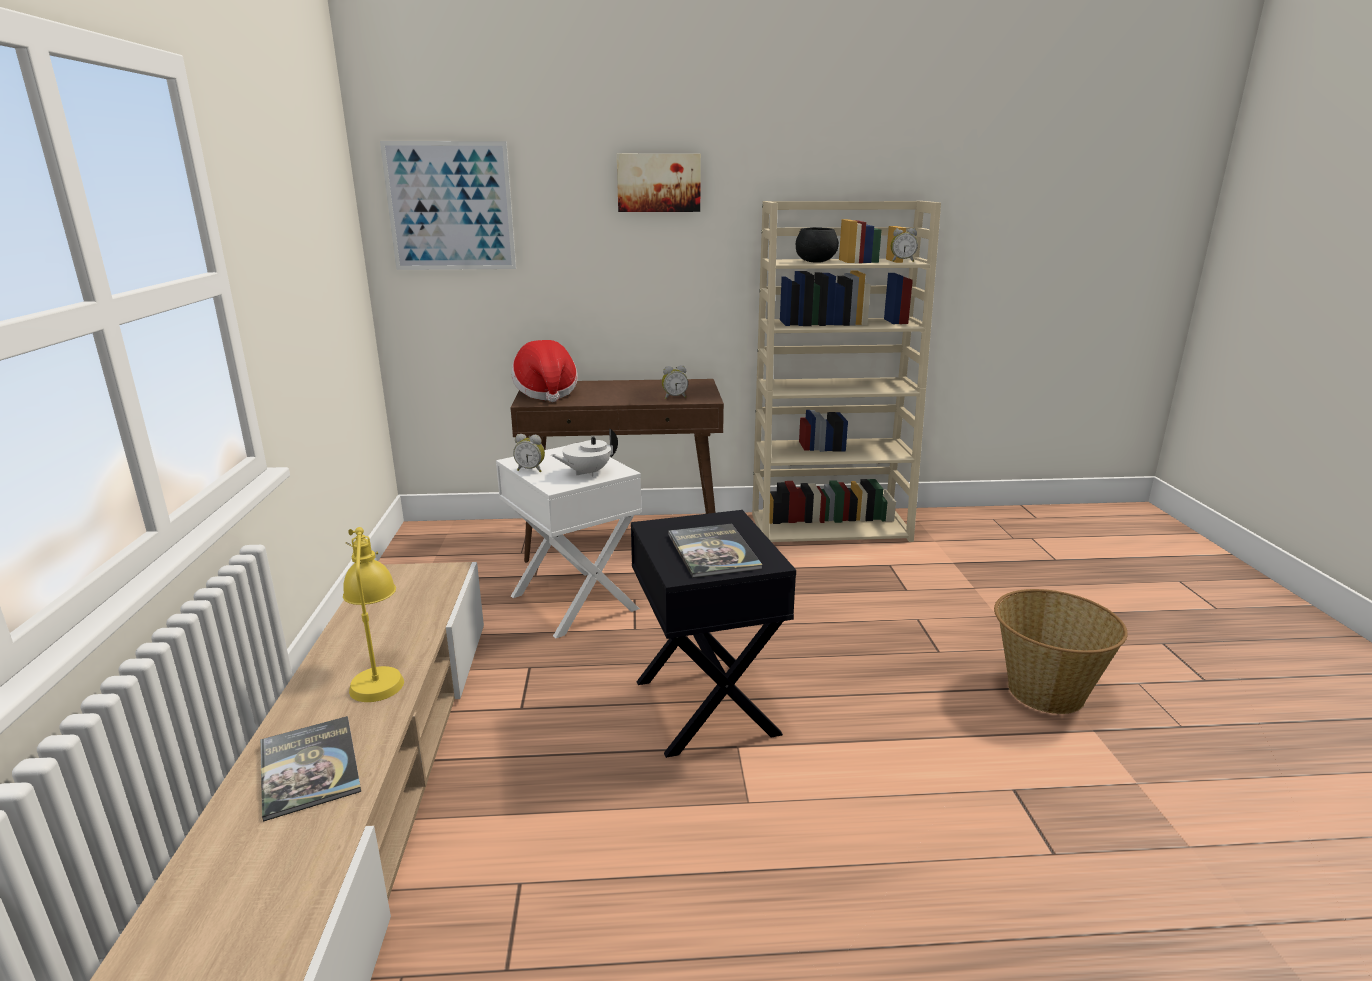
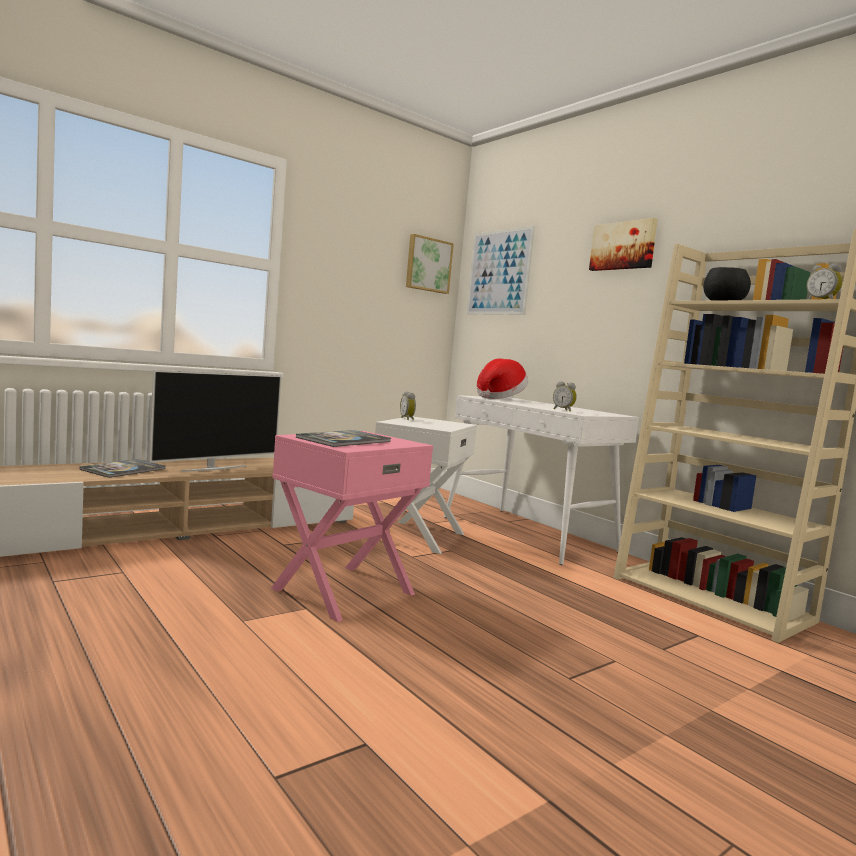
camera: 55 degrees right, 15 degrees down
yellow table lamp [343,527,404,702] -> television [149,370,282,472]
brown console table [510,379,724,563] -> white console table [444,395,639,565]
white teapot [551,429,618,477] -> none
black side table [631,510,796,758] -> pink side table [271,431,433,622]
basket [994,589,1128,714] -> none
none -> picture [406,234,454,294]

